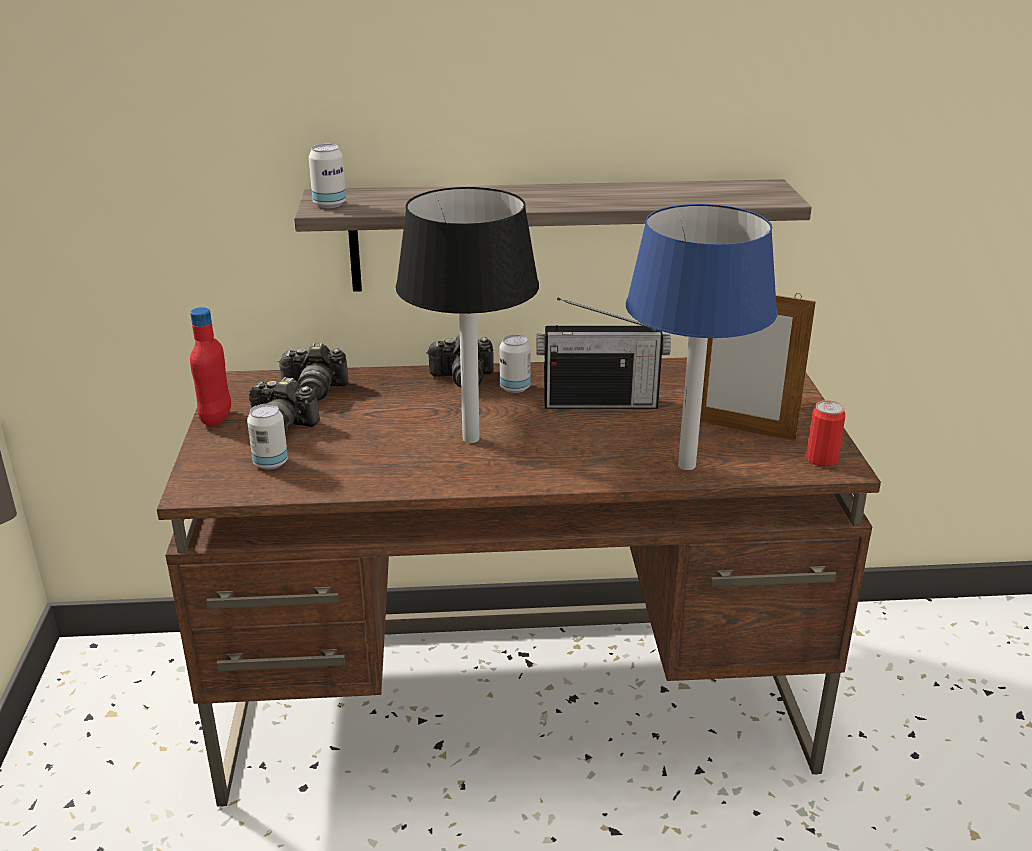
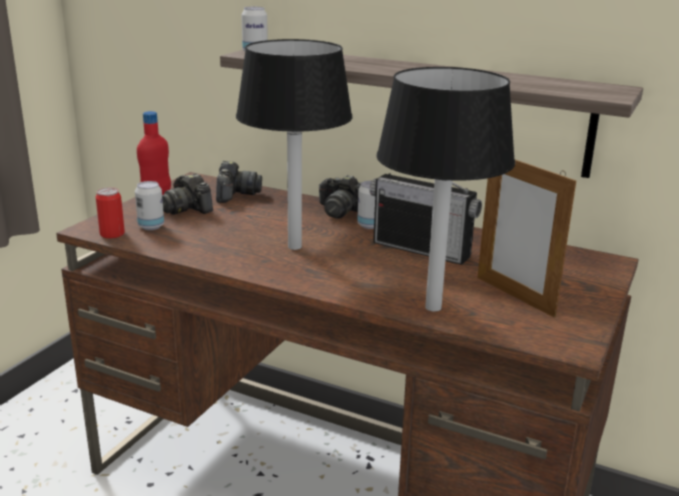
camera: 30 degrees right, 5 degrees down
camera [277,343,348,401] -> camera turned 120 degrees counterclockwise [216,161,262,203]
blue table lamp [626,204,778,470] -> black table lamp [376,67,515,312]
can [806,400,845,467] -> can moved to [96,187,125,238]

